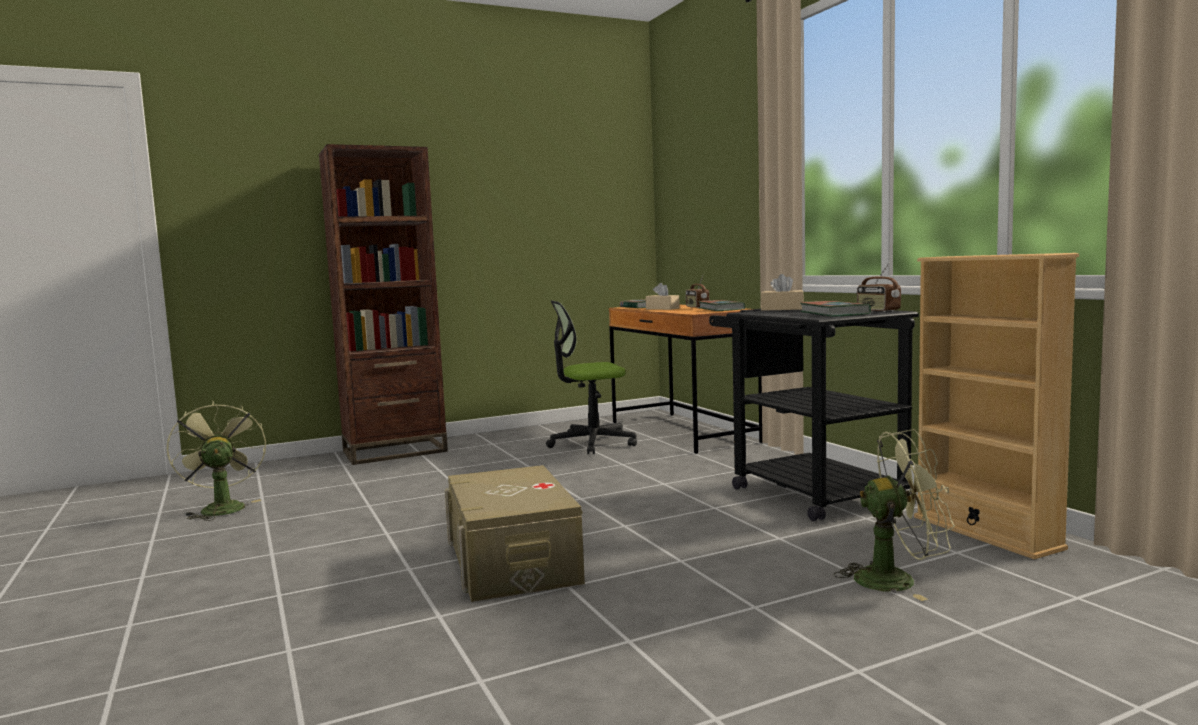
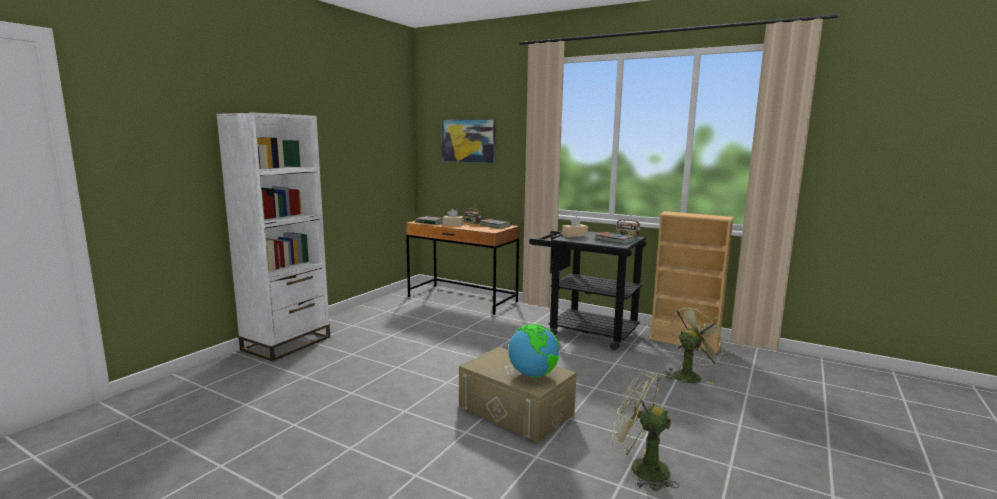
camera: 35 degrees left, 5 degrees up
green fan [167,401,266,521] -> green fan moved to [612,370,679,491]
brown bookcase [319,144,448,465] -> white bookcase [216,112,330,361]
office chair [546,300,637,454] -> none
none -> picture [441,120,495,163]
none -> globe [508,324,559,377]

